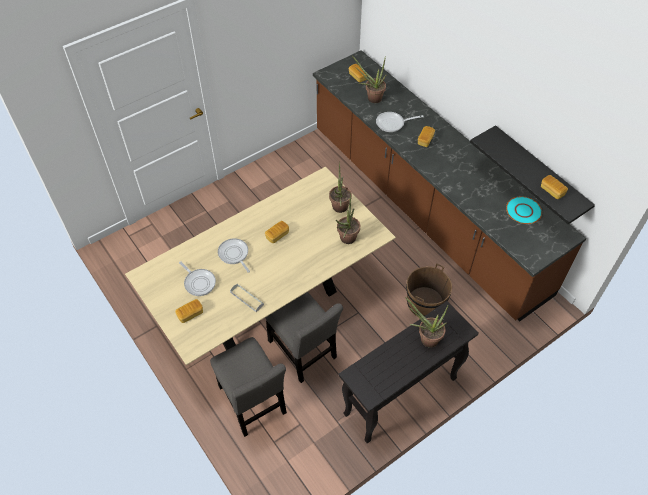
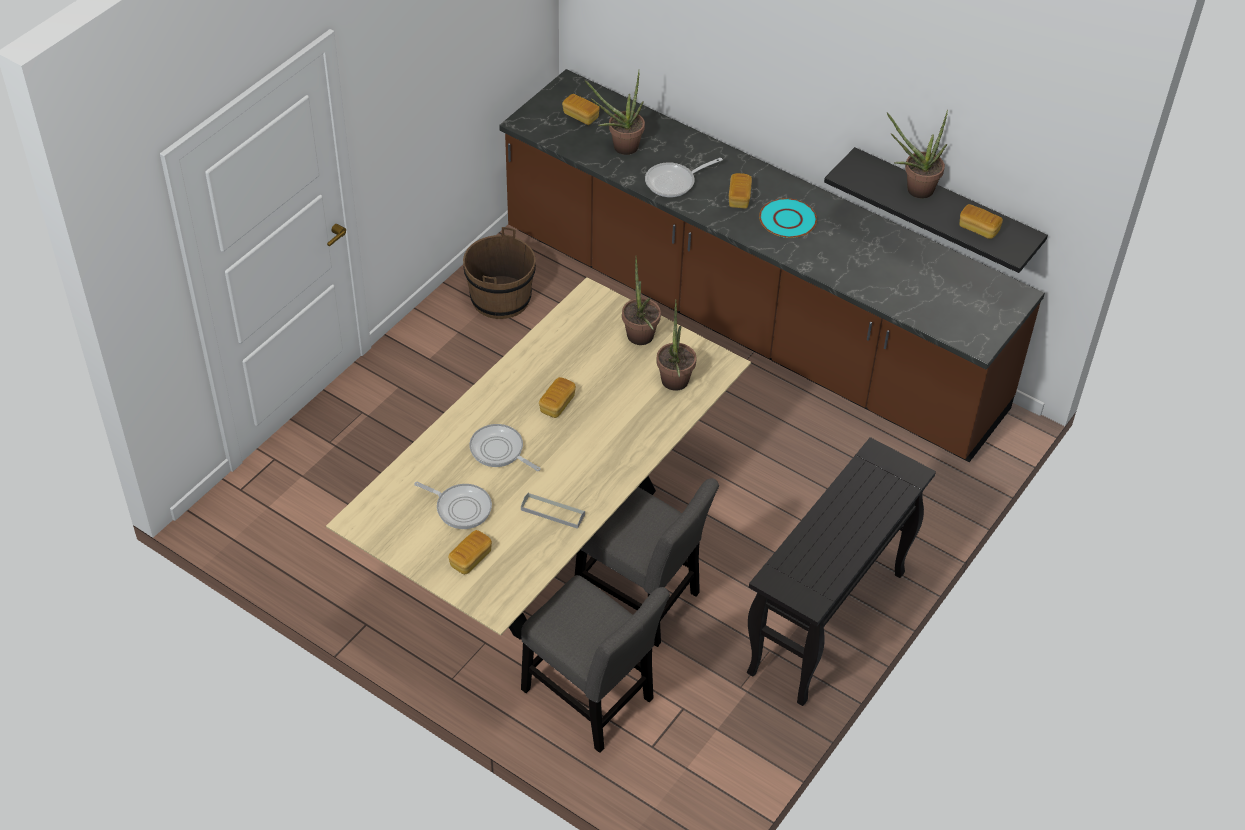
camera: 20 degrees left, 5 degrees down
potted plant [405,297,448,348] -> potted plant moved to [887,110,948,198]
brown bucket [406,263,452,318] -> brown bucket moved to [463,227,536,319]
turquoise plate [506,196,542,224] -> turquoise plate moved to [759,198,817,238]

